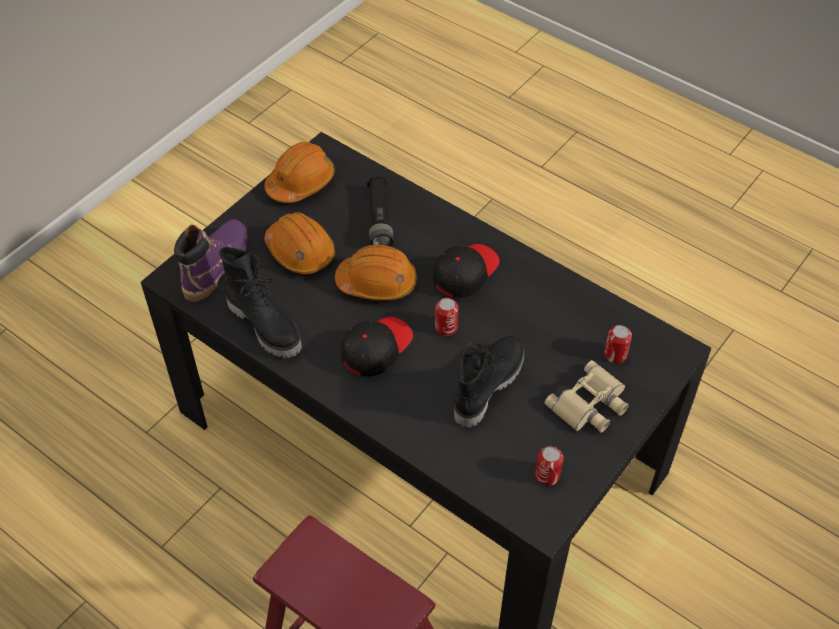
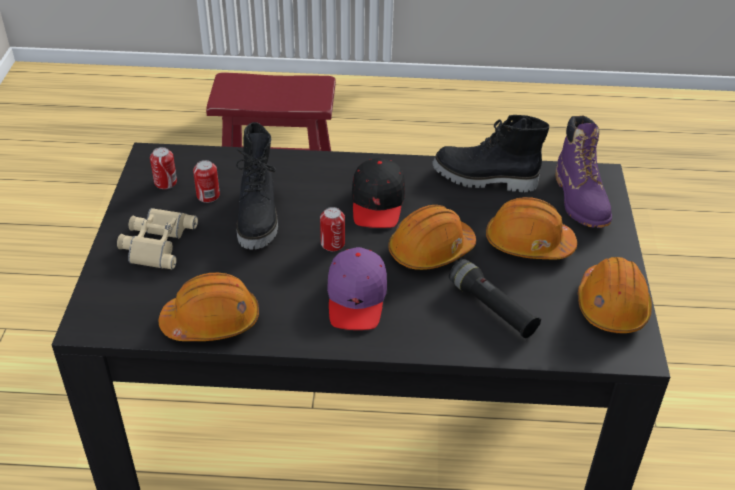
camera: 145 degrees right, 10 degrees down
black cap [433,244,499,298] -> purple cap [327,247,387,330]
can [604,325,632,363] -> can moved to [193,160,220,203]
none -> orange hard hat [158,273,259,341]

